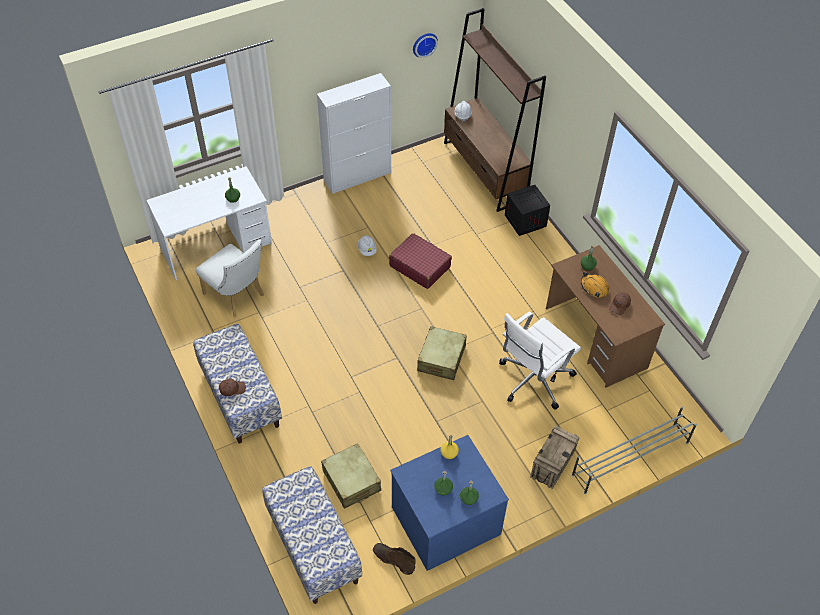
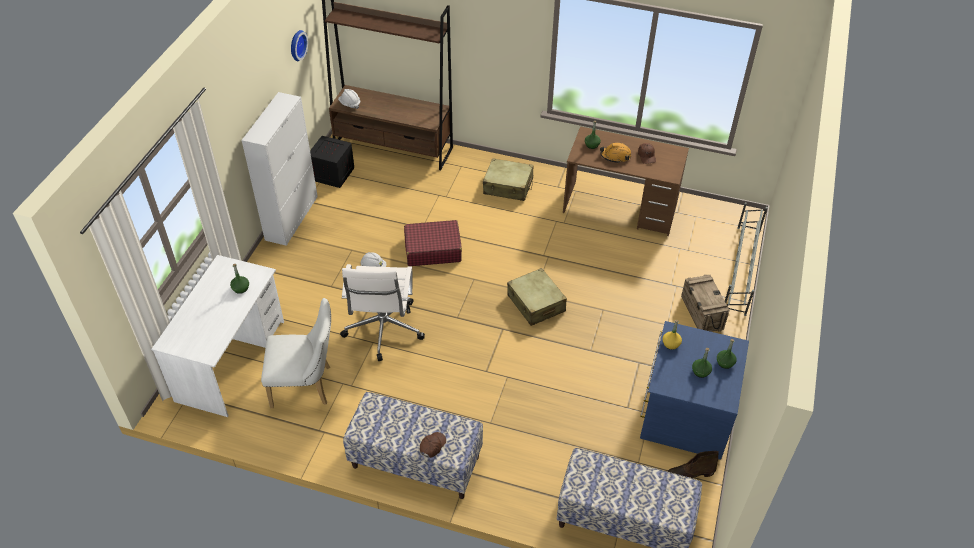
camera: 45 degrees left, 5 degrees down
beige suitcase [321,443,381,509] -> beige suitcase moved to [483,158,534,201]
white office chair [499,311,581,409] -> white office chair moved to [340,264,425,361]
crate [505,185,550,236] -> crate moved to [310,136,354,188]

